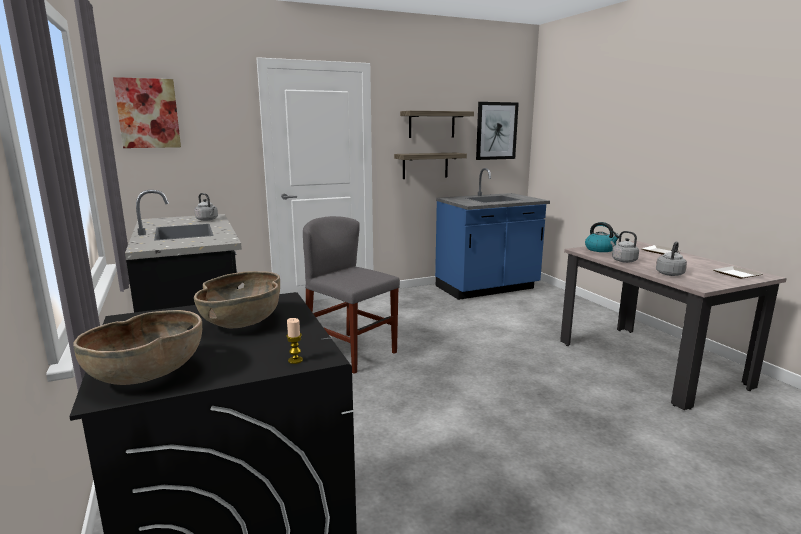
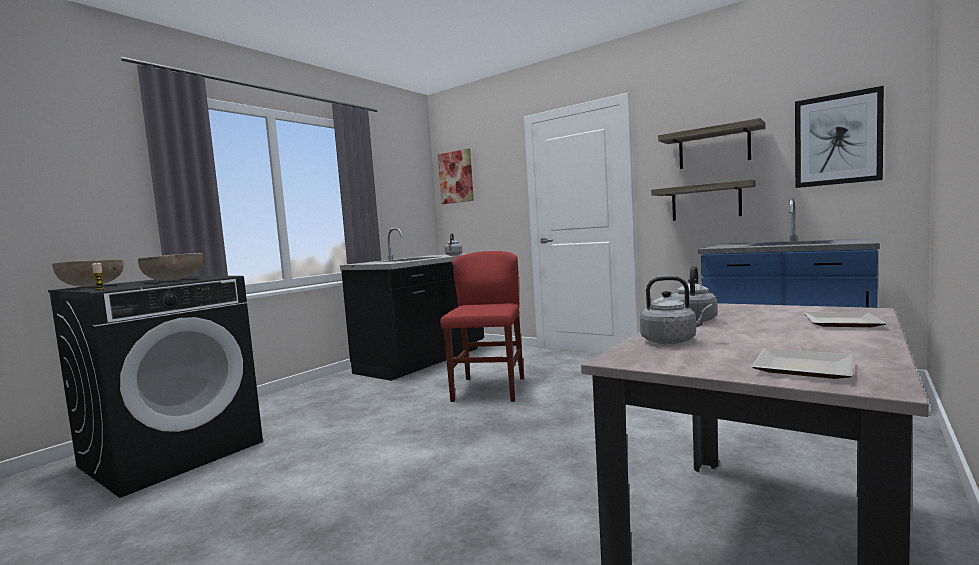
camera: 60 degrees right, 10 degrees down
grey chair [303,216,400,374] -> red chair [440,251,524,402]
kettle [585,222,619,252] -> none

